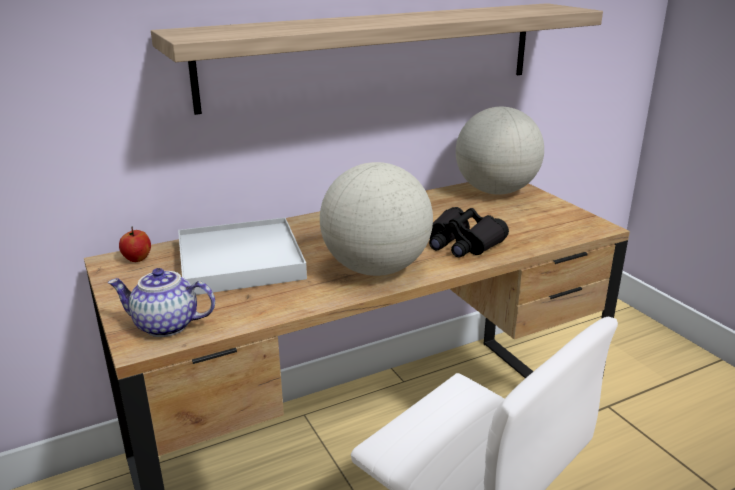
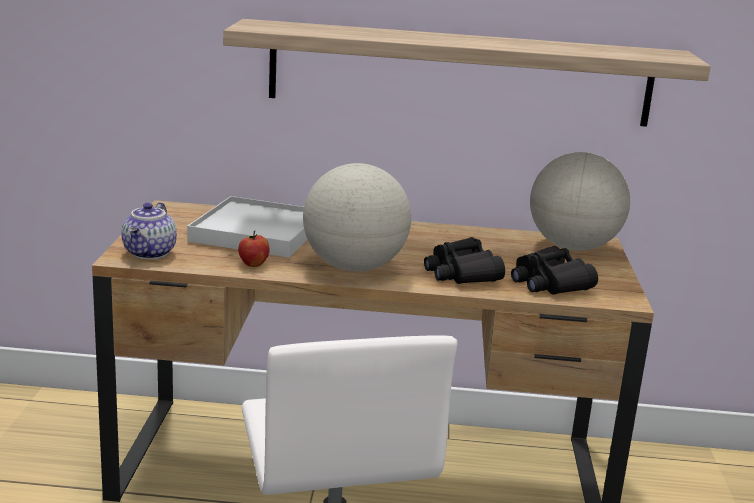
camera: 30 degrees right, 5 degrees down
teapot [108,268,215,337] -> teapot turned 120 degrees counterclockwise [121,202,177,260]
apple [119,227,151,262] -> apple moved to [238,231,270,267]
none -> black binoculars [511,246,598,295]

